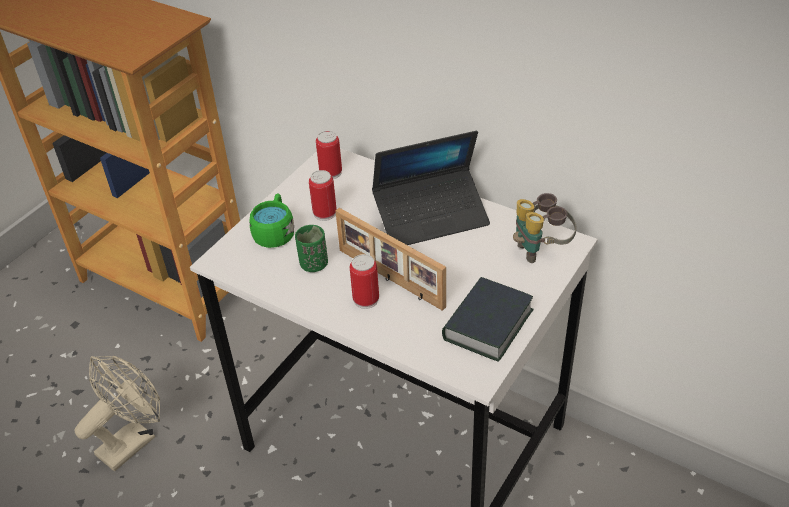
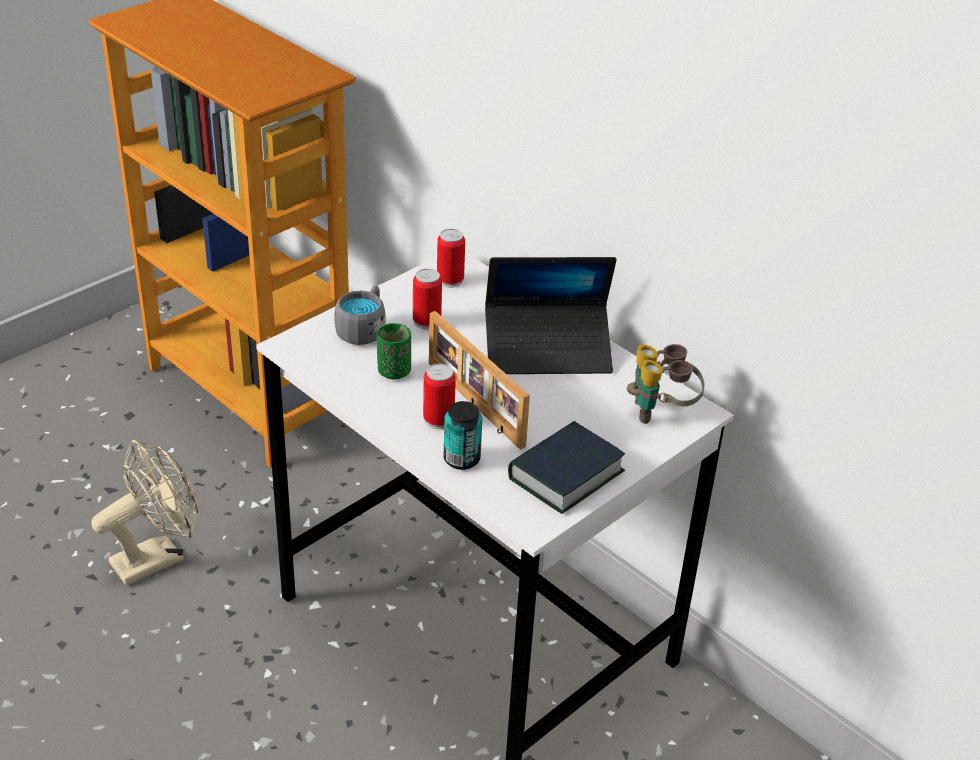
camera: 10 degrees right, 5 degrees down
green mug [249,194,294,248] -> grey mug [334,285,386,345]
none -> can [444,401,482,470]

